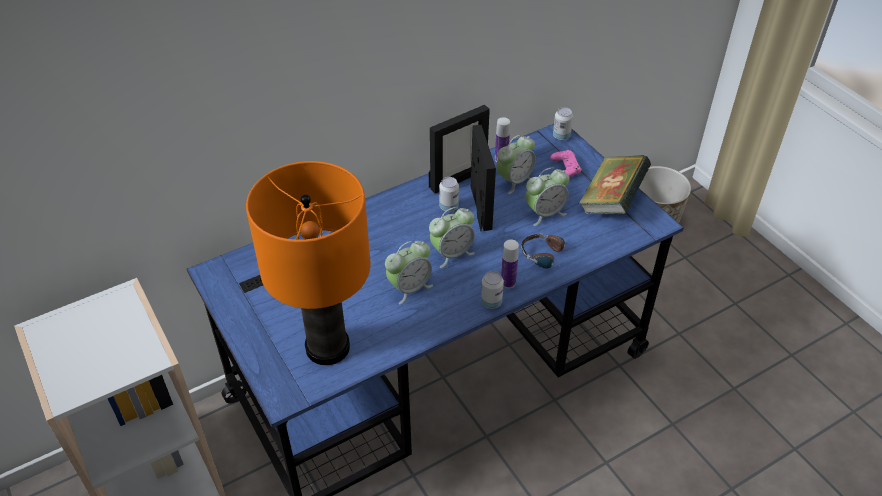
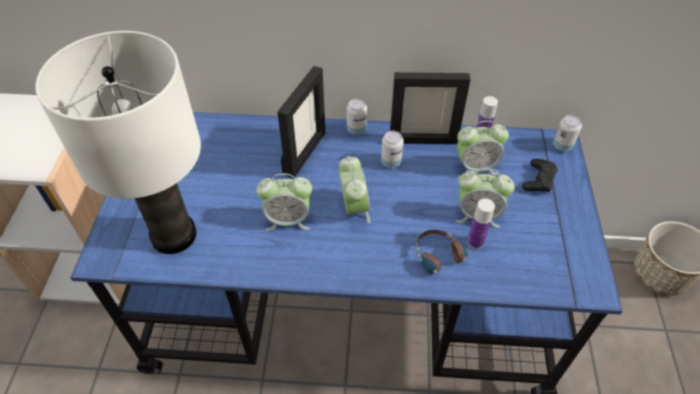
camera: 35 degrees right, 5 degrees up
orange table lamp [246,161,371,365] -> white table lamp [35,31,201,254]
alarm clock [429,207,475,268] -> alarm clock turned 105 degrees counterclockwise [339,156,370,223]
picture frame [471,125,496,231] -> picture frame moved to [277,66,325,179]
can [481,271,504,309] -> can moved to [347,98,367,135]
bottle [501,240,519,288] -> bottle moved to [467,199,495,249]
pink game controller [550,150,582,178] -> black game controller [522,159,558,193]
book [579,155,651,214] -> none

